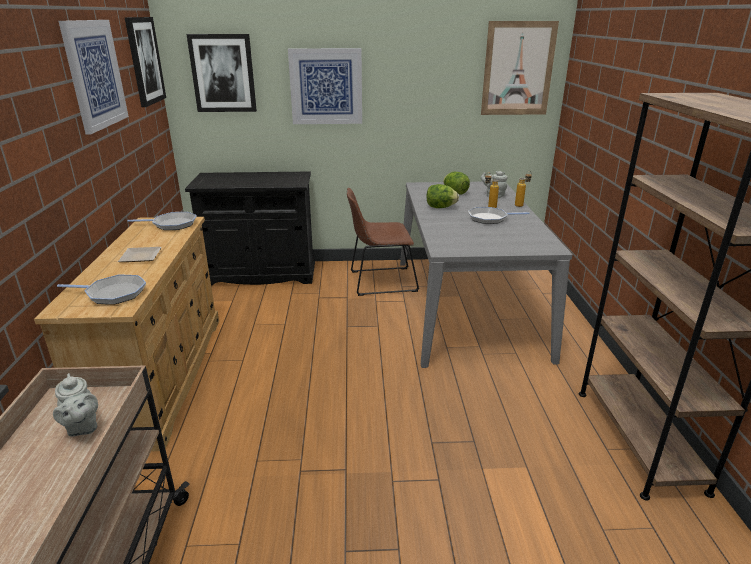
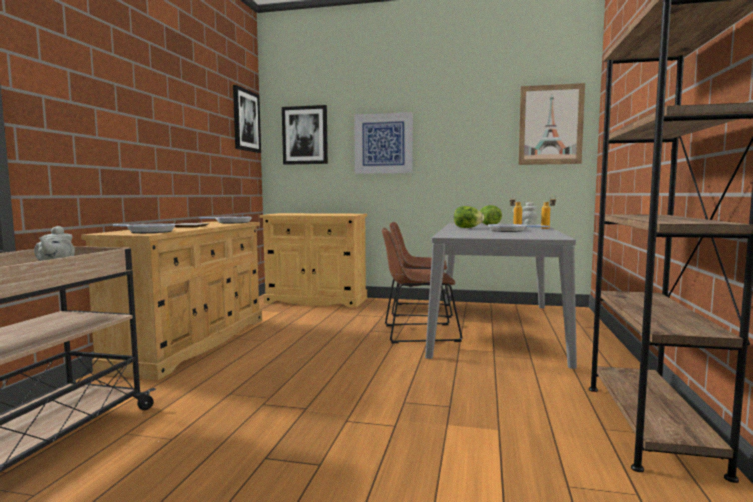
camera: 15 degrees right, 20 degrees down
picture [58,20,129,135] -> none
black cabinet [185,172,315,286] -> beige cabinet [259,213,367,308]
none -> brown chair [382,227,463,343]

